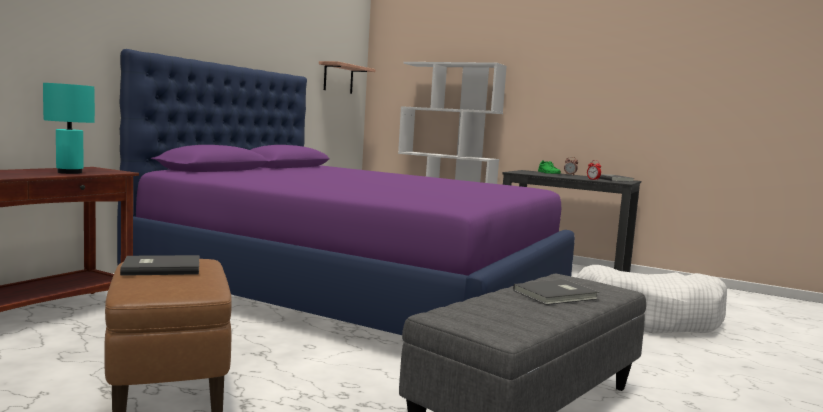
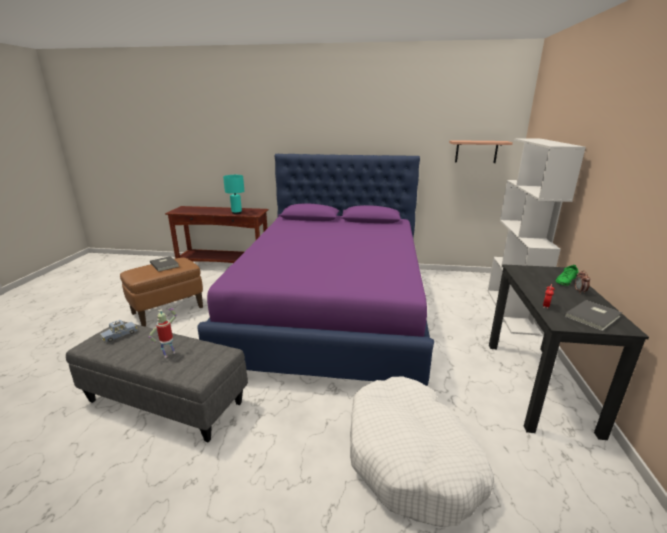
camera: 70 degrees right, 15 degrees up
grey book [513,280,599,305] -> toy robot [149,308,177,358]
none -> blue toy car [100,320,138,343]

